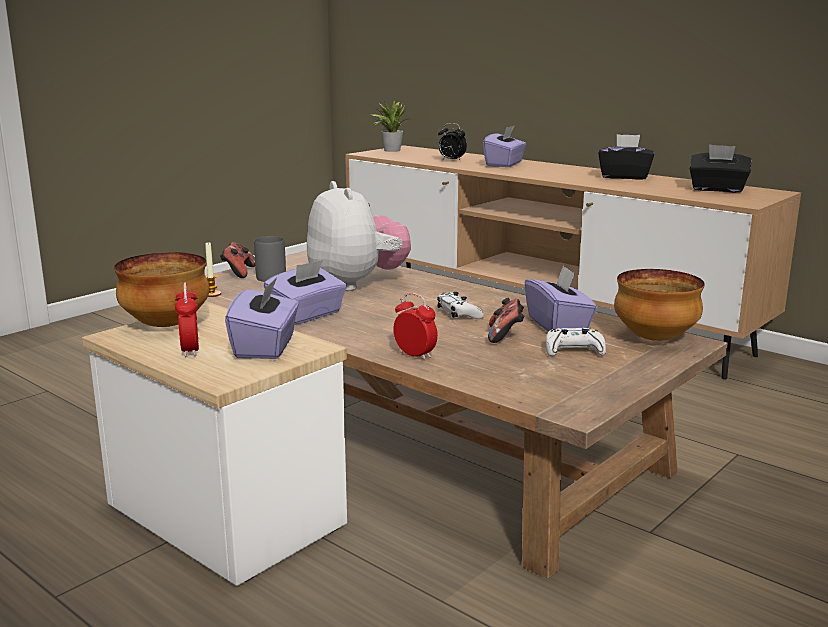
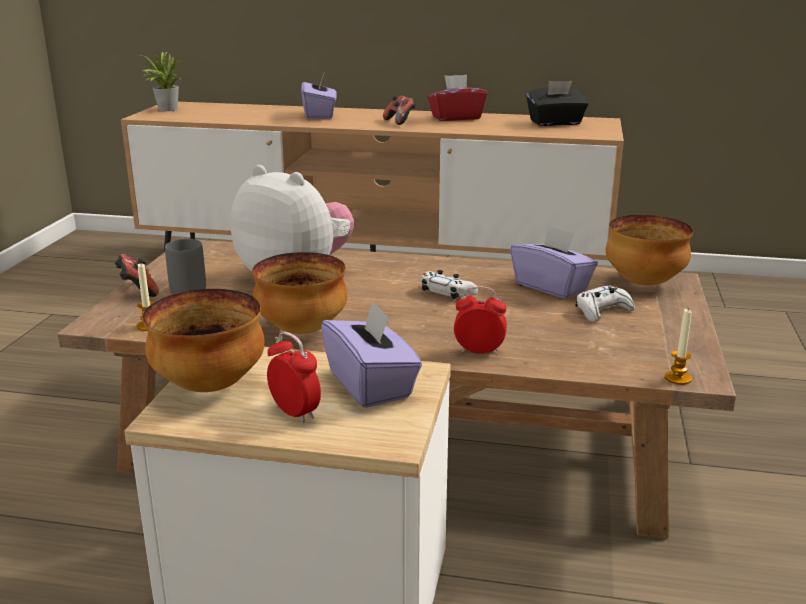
camera: 30 degrees left, 5 degrees up
purple tissue box [264,260,347,325] -> bowl [252,252,347,334]
alarm clock [438,123,467,160] -> none
game controller [488,298,525,343] -> game controller moved to [383,95,416,125]
black tissue box [598,134,654,180] -> red tissue box [427,74,487,121]
none -> candle [665,309,692,385]

